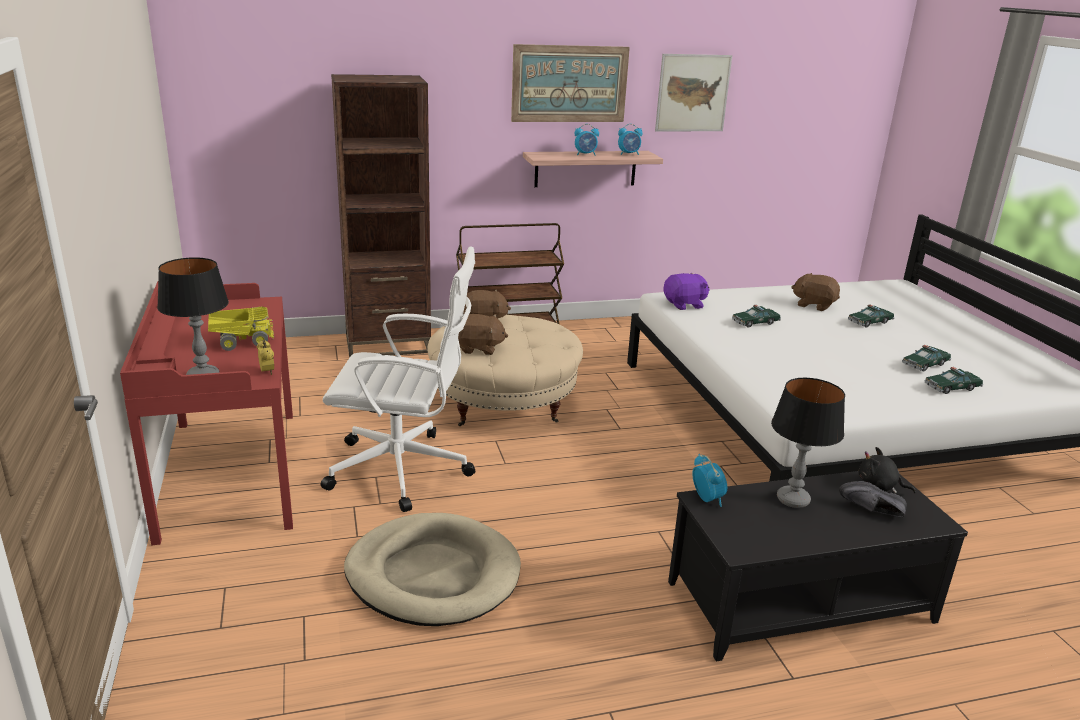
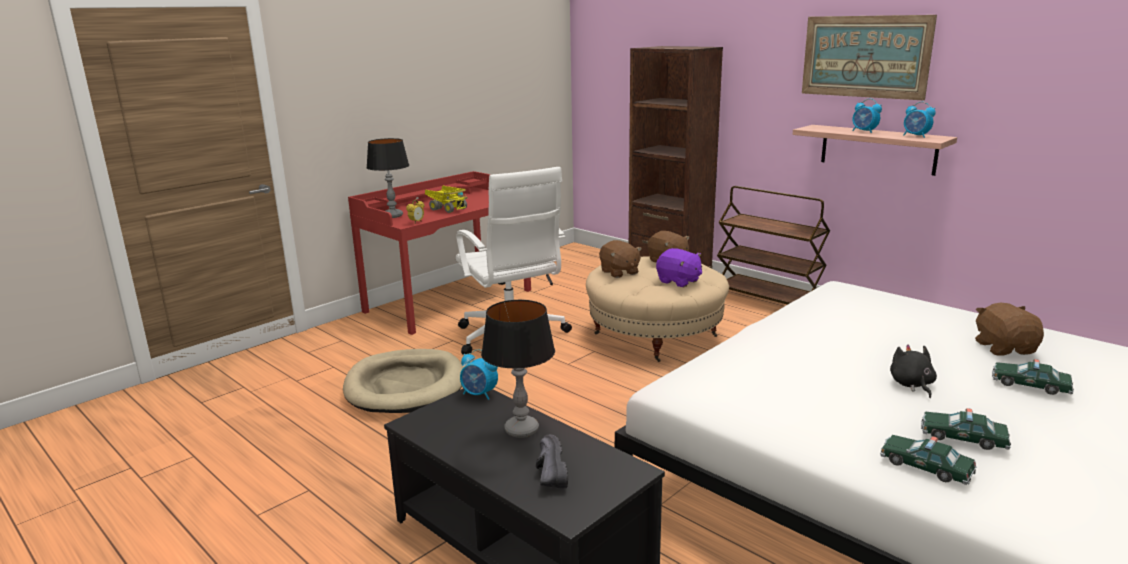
camera: 60 degrees right, 5 degrees down
picture [655,54,732,132] -> none
purple plush toy [663,273,710,310] -> purple plush toy moved to [656,248,702,287]
alarm clock [692,454,727,507] -> alarm clock turned 75 degrees clockwise [460,349,498,400]
toy car [732,305,781,328] -> none
black plush toy [859,447,916,494] -> black plush toy moved to [890,344,937,398]

